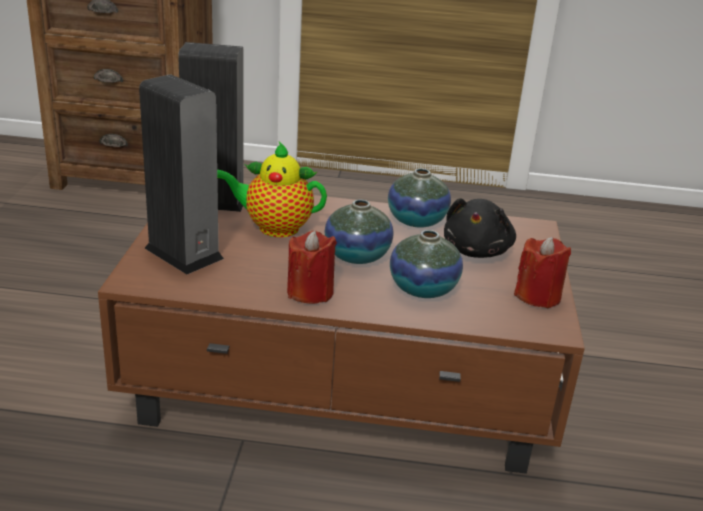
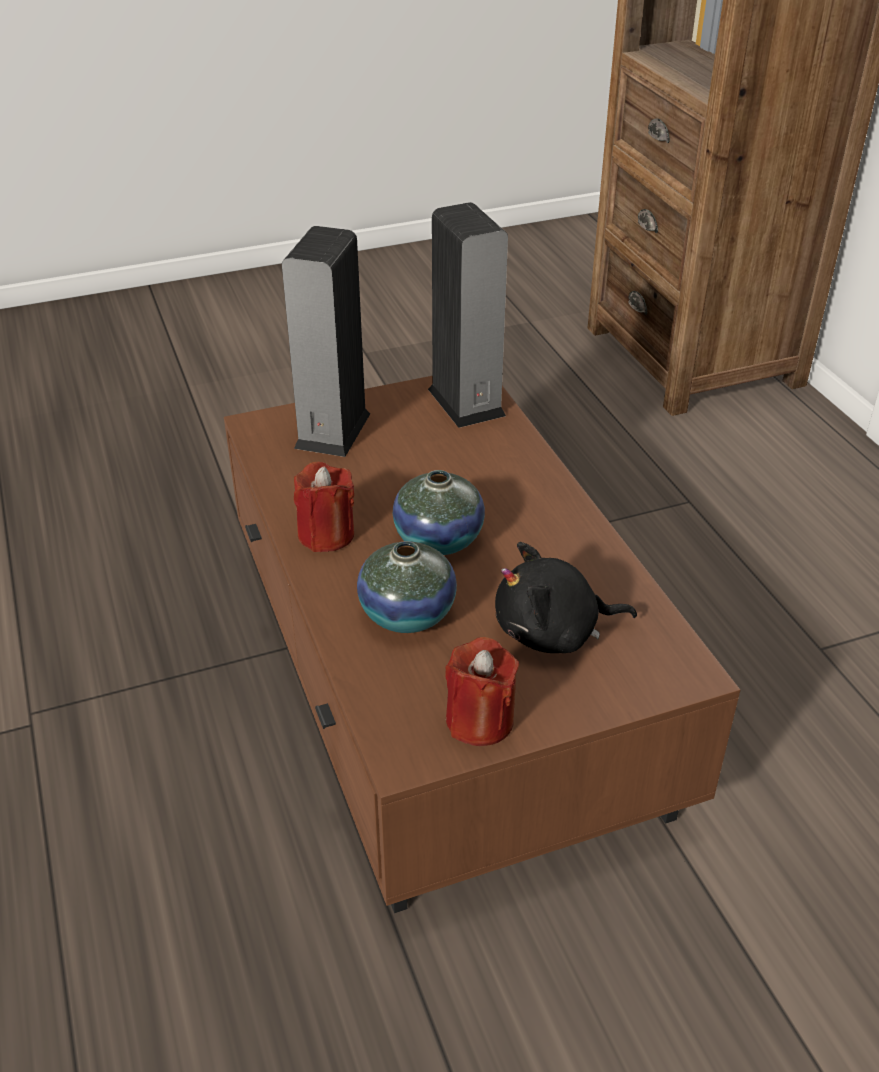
camera: 65 degrees right, 10 degrees up
teapot [217,142,327,237] -> none
vase [388,168,451,228] -> none

